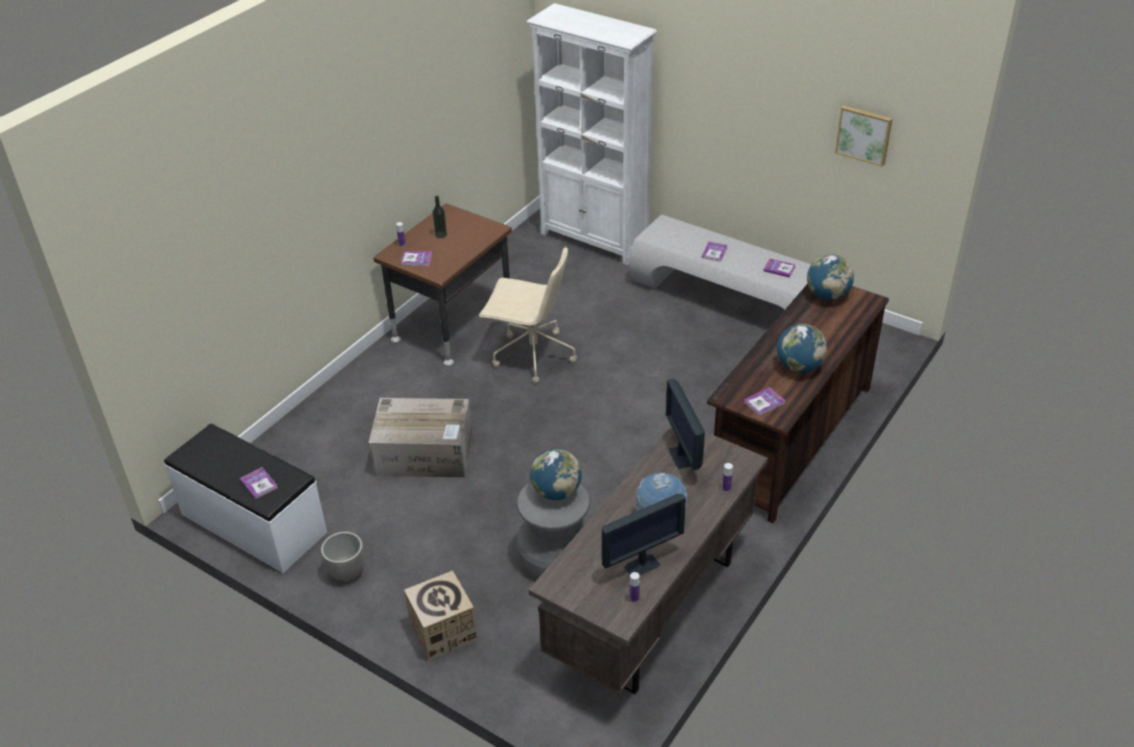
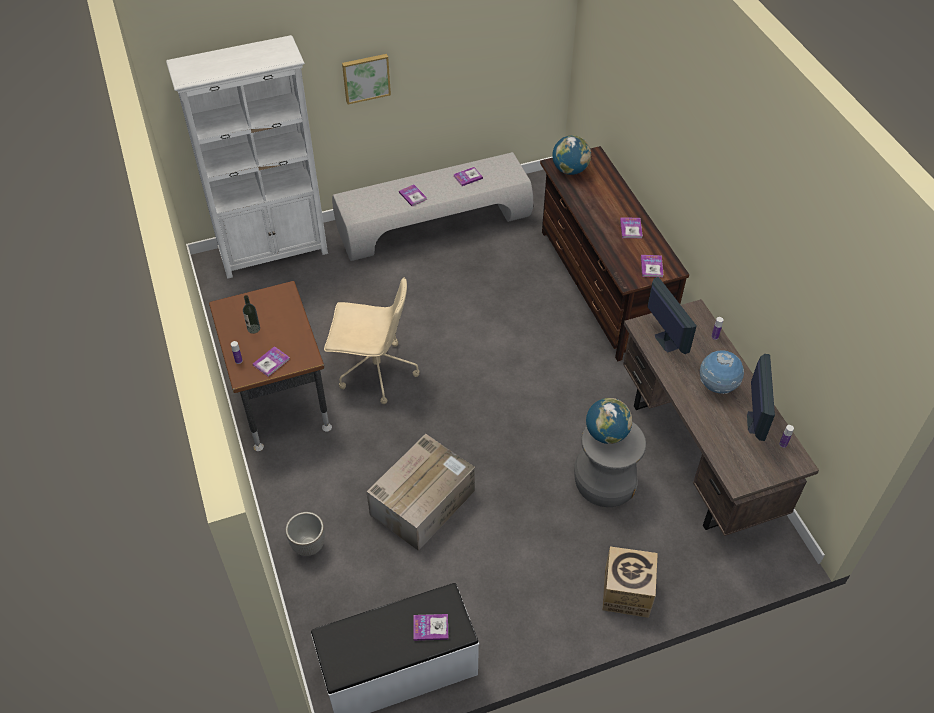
camera: 55 degrees left, 10 degrees up
planter [321,532,364,581] -> planter moved to [286,512,325,556]
beige office chair [479,247,577,384] -> beige office chair turned 45 degrees clockwise [324,277,420,404]
monitor [666,379,705,470] -> monitor turned 135 degrees counterclockwise [647,277,696,354]
globe [777,324,827,373] -> book [620,217,643,238]
picture [835,105,893,167] -> picture moved to [342,54,391,104]

